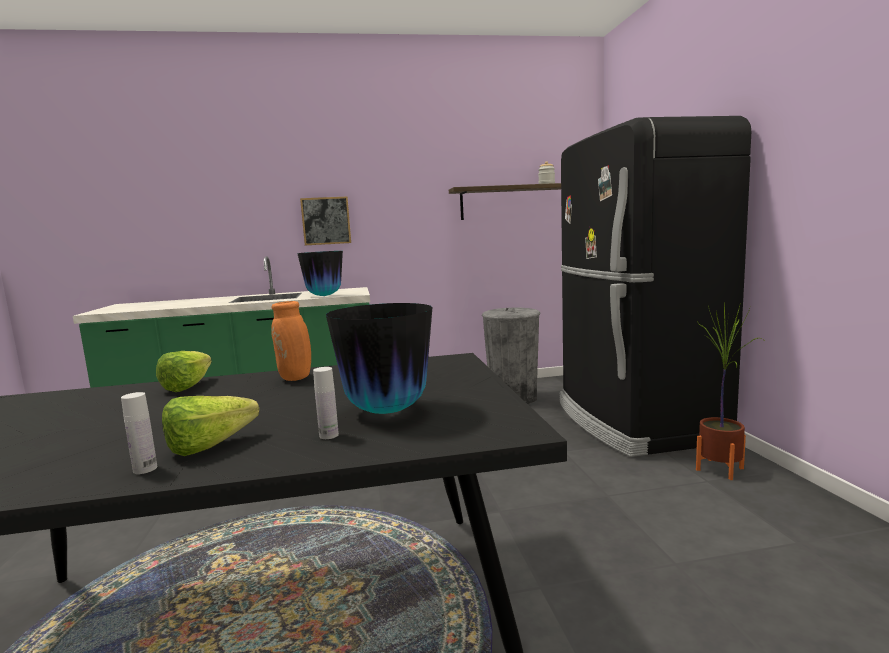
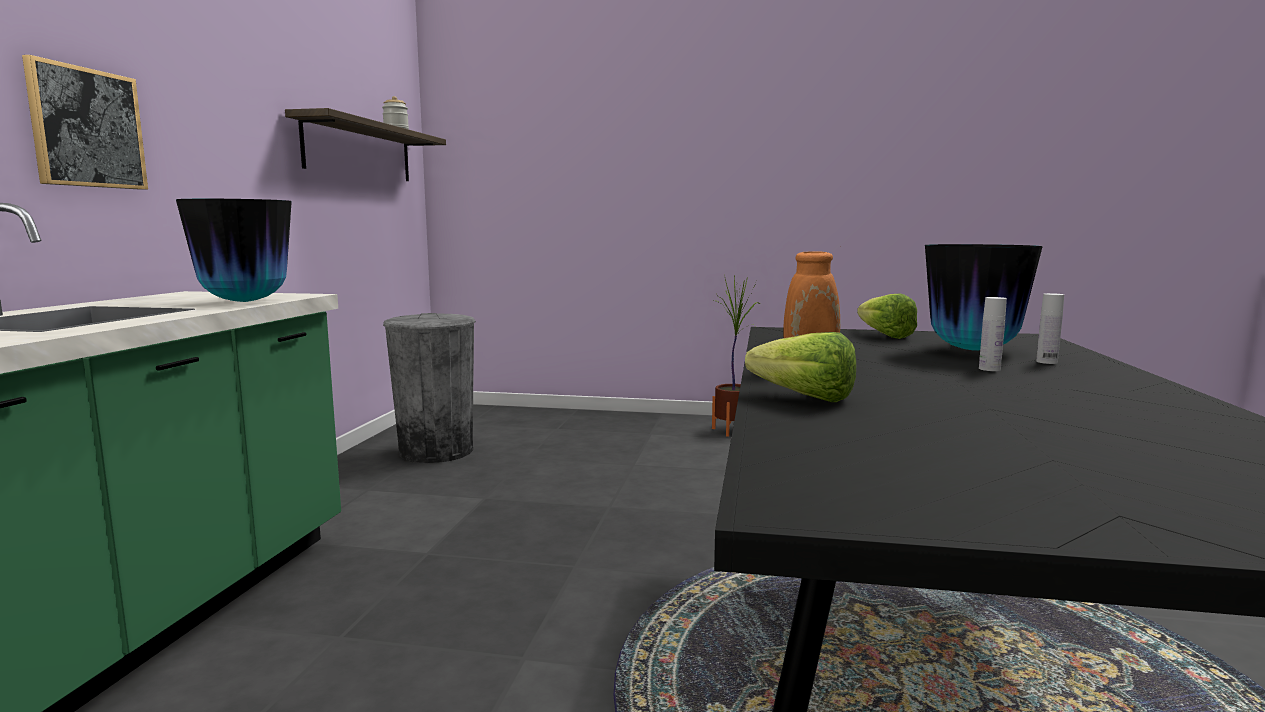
camera: 70 degrees left, 0 degrees up
white bottle [121,392,157,474] -> white bottle moved to [979,297,1007,371]
lettuce [162,396,259,456] -> lettuce moved to [857,293,917,339]
black fridge [560,116,751,457] -> none

